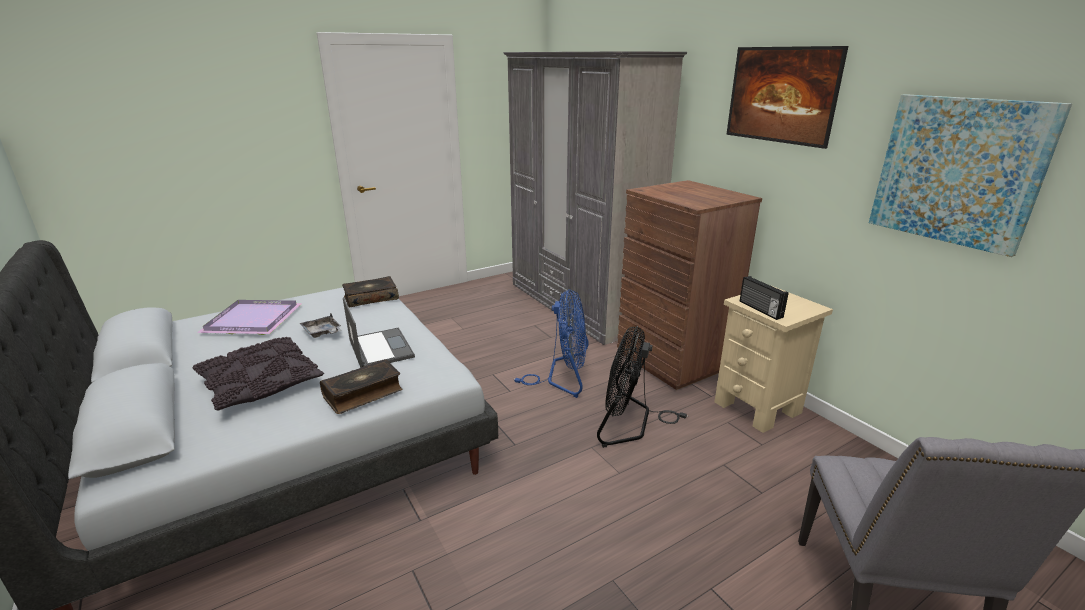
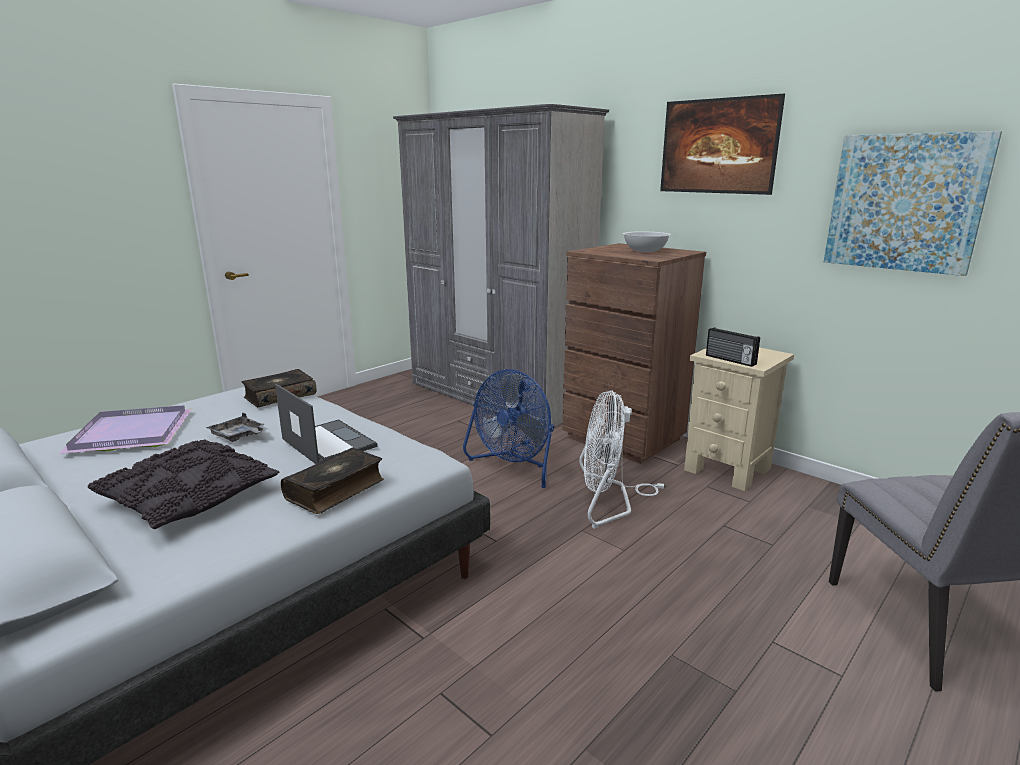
camera: 15 degrees left, 5 degrees down
blue fan [513,289,589,398] -> blue fan turned 135 degrees clockwise [463,369,555,488]
black fan [597,326,688,448] -> white fan [579,390,666,529]
none -> white bowl [623,231,671,252]

